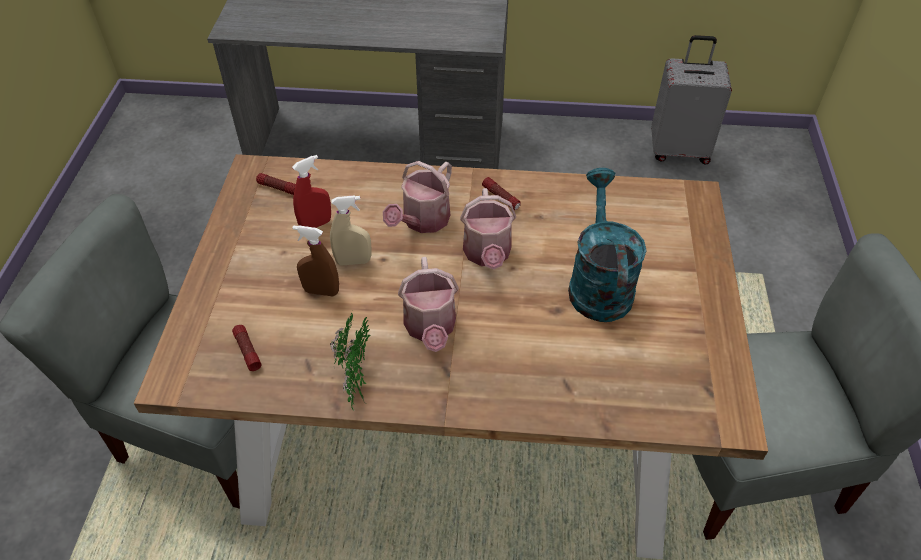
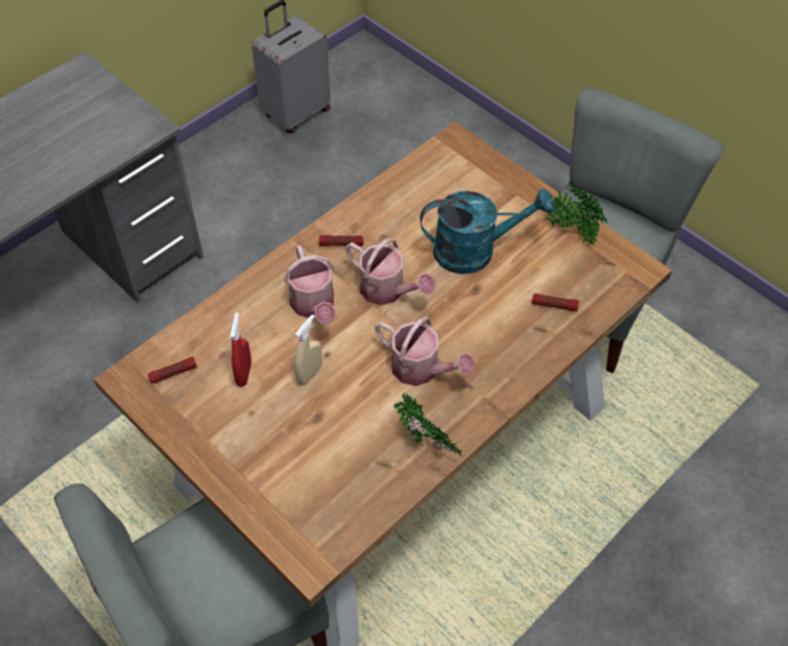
camera: 50 degrees left, 5 degrees up
flashlight [232,325,262,371] -> flashlight moved to [532,294,579,311]
brown spray bottle [293,225,339,296] -> none
turquoise watering can [568,168,647,322] -> turquoise watering can turned 135 degrees clockwise [420,188,554,274]
none -> potted plant [544,185,607,246]

